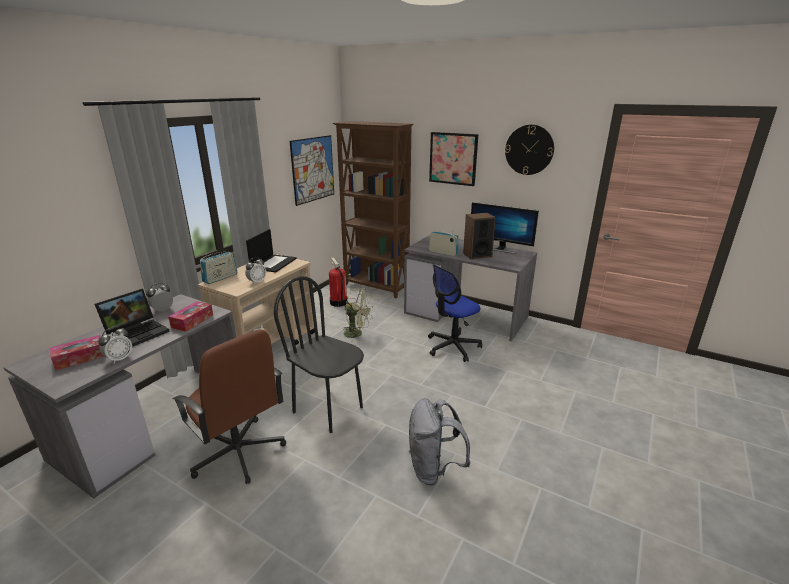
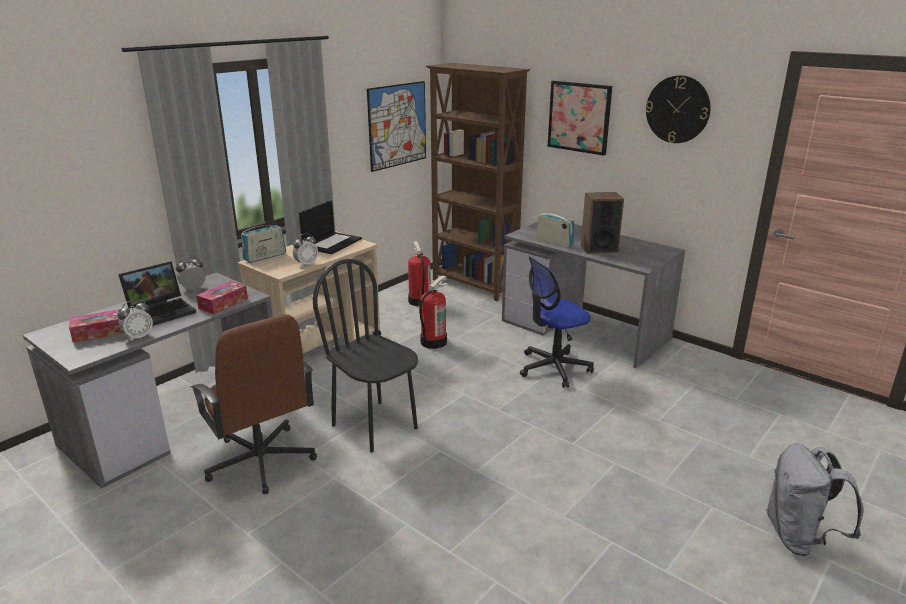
camera: 10 degrees right, 0 degrees up
green fan [342,288,372,342] -> fire extinguisher [419,275,447,349]
grey backpack [409,399,471,485] -> grey backpack moved to [766,443,863,556]
monitor [471,202,539,254] -> none

